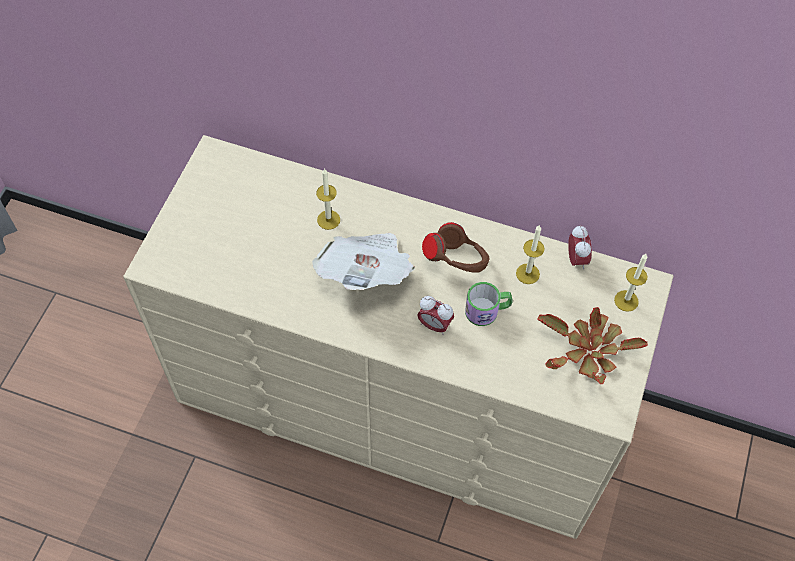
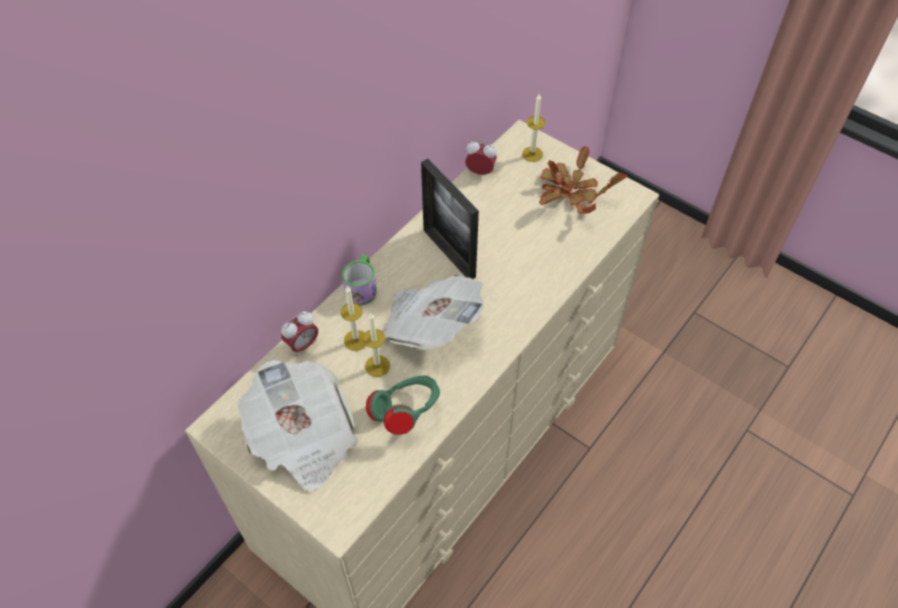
camera: 70 degrees left, 5 degrees down
alarm clock [417,296,454,335] -> alarm clock moved to [281,311,318,356]
brown headphones [422,222,489,273] -> picture frame [421,159,479,279]
mug [465,282,513,326] -> mug moved to [342,255,377,305]
candle [516,225,544,284] -> candle moved to [363,313,390,377]
none -> newspaper [237,359,358,491]
none -> green headphones [366,375,440,435]

